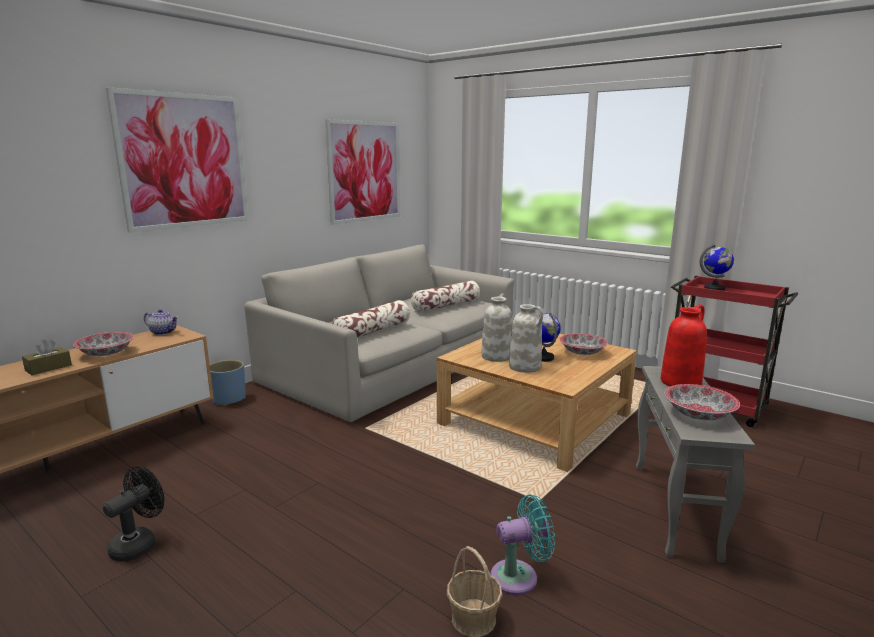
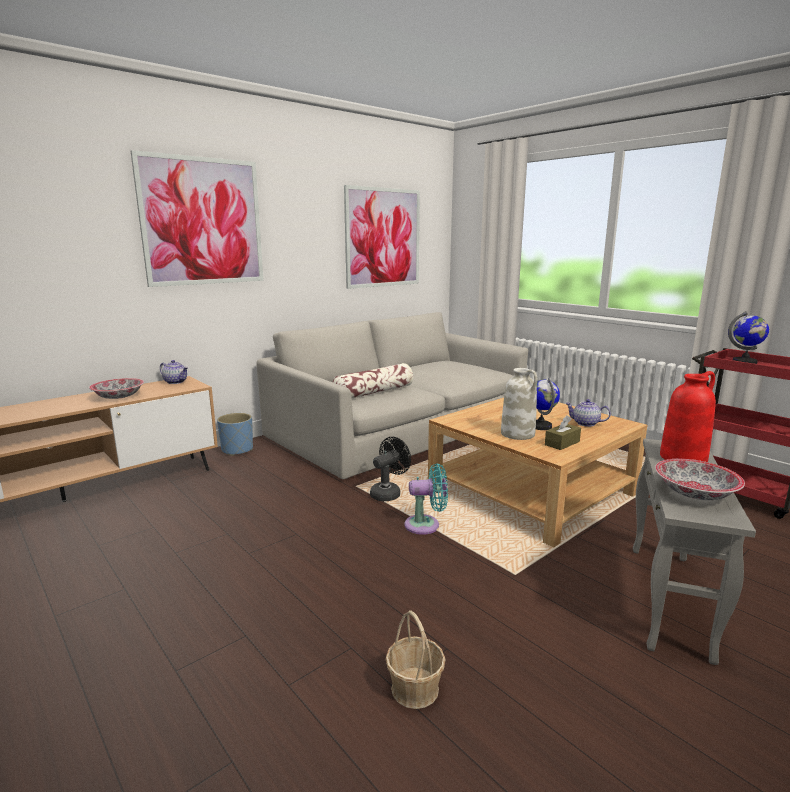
camera: 10 degrees right, 0 degrees up
brown tissue box [22,339,72,375] -> brown tissue box moved to [545,415,581,450]
black fan [103,466,164,562] -> black fan moved to [370,437,411,501]
pillow [411,281,480,312] -> none
white vase [482,293,512,362] -> none
turquoise fan [490,494,555,595] -> turquoise fan moved to [404,464,448,535]
bowl [560,333,608,355] -> teapot [565,399,611,427]

